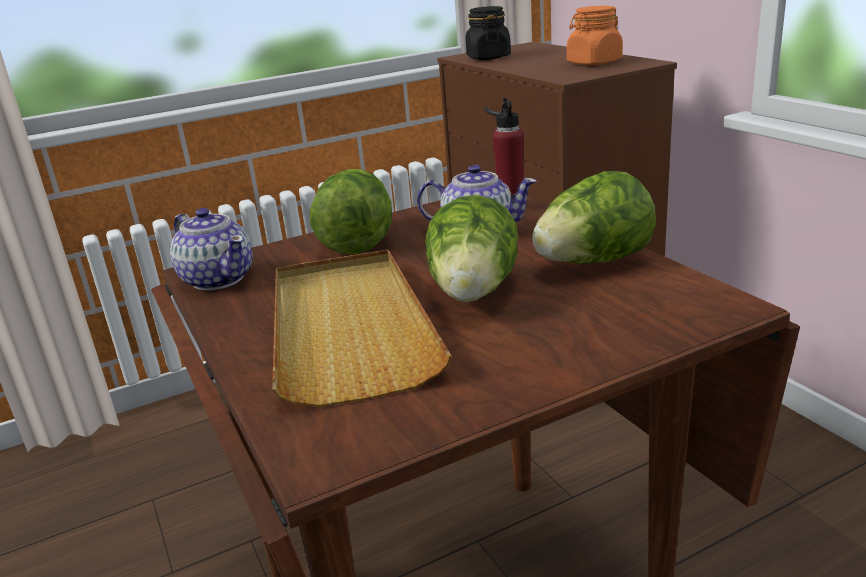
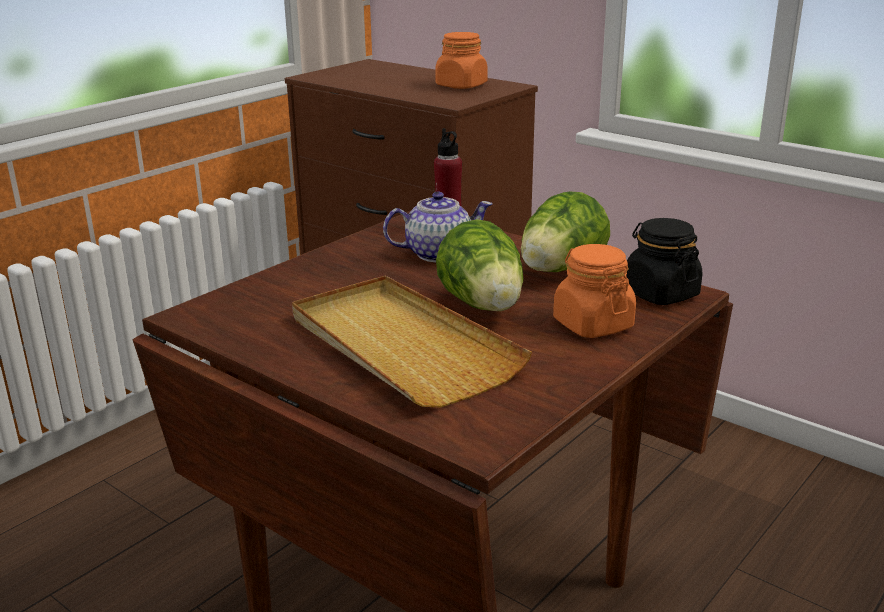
camera: 25 degrees left, 0 degrees up
teapot [170,208,253,291] -> none
lettuce [310,169,392,254] -> none
black jar [465,6,511,60] -> black jar moved to [626,218,703,305]
none -> orange jar [553,244,636,338]

